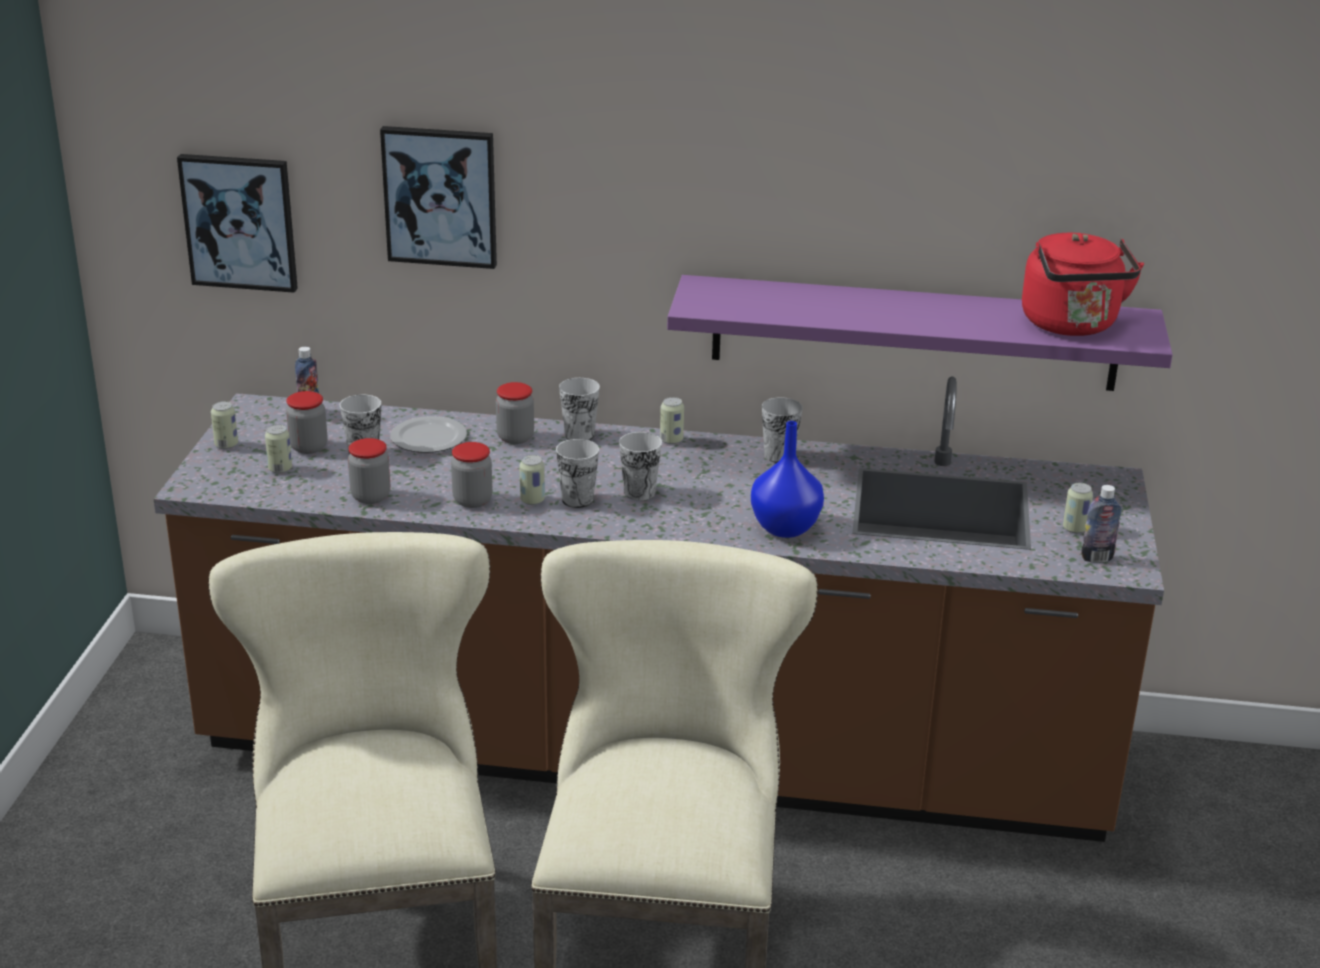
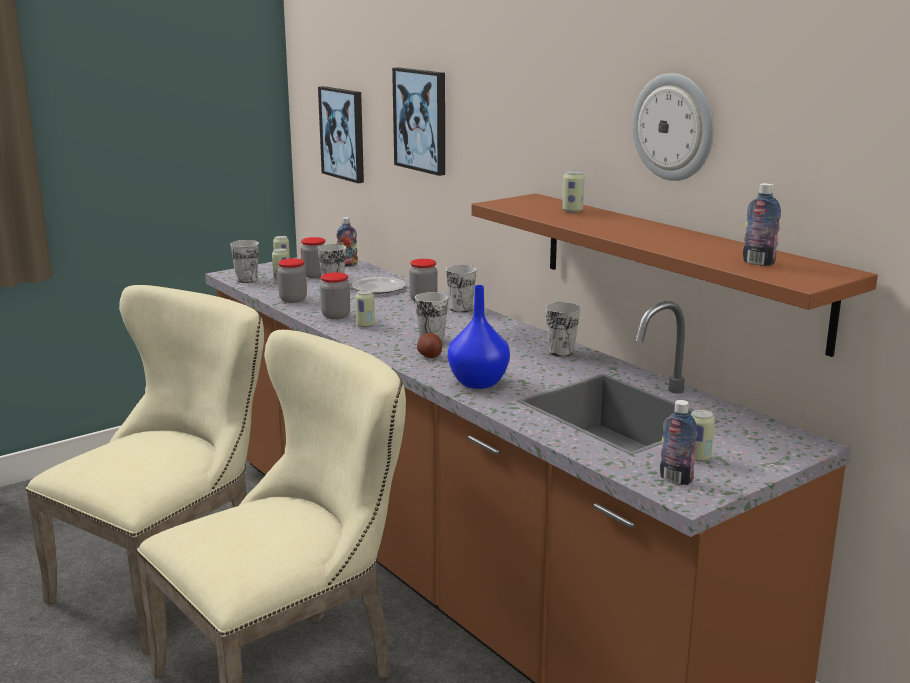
camera: 45 degrees right, 10 degrees down
cup [556,439,599,508] -> cup moved to [230,240,259,283]
can [660,397,684,444] -> can moved to [562,171,585,213]
purple shelf [667,275,1173,391] -> brown shelf [472,193,878,357]
red kettle [1022,233,1144,336] -> bottle [743,183,781,266]
none -> potato [417,333,442,358]
none -> wall clock [632,73,714,181]

